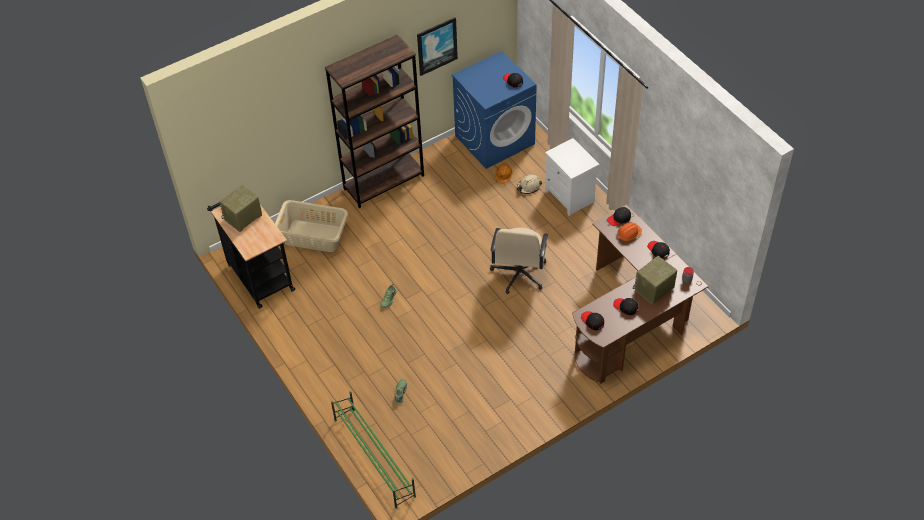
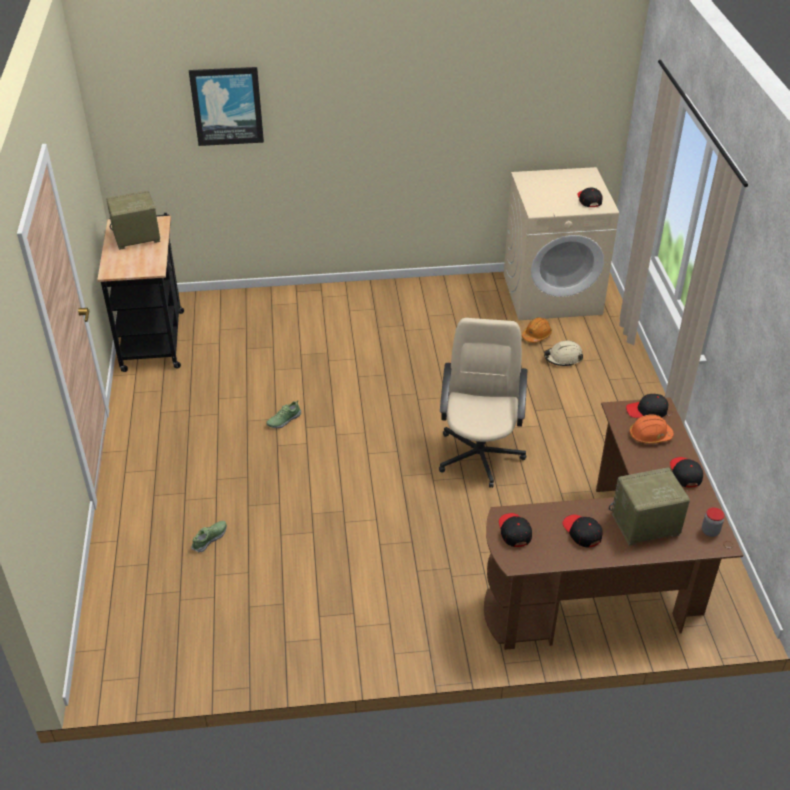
camera: 25 degrees right, 10 degrees down
beige laundry basket [275,200,349,252] -> none
brown bookcase [325,35,424,208] -> none
green shoe rack [331,391,416,509] -> none
picture [417,17,458,76] -> picture moved to [189,67,264,146]
blue washing machine [451,51,537,169] -> beige washing machine [504,167,619,320]
beige office chair [490,228,548,294] -> beige office chair turned 150 degrees clockwise [439,318,527,488]
white nightstand [545,138,600,216] -> none

